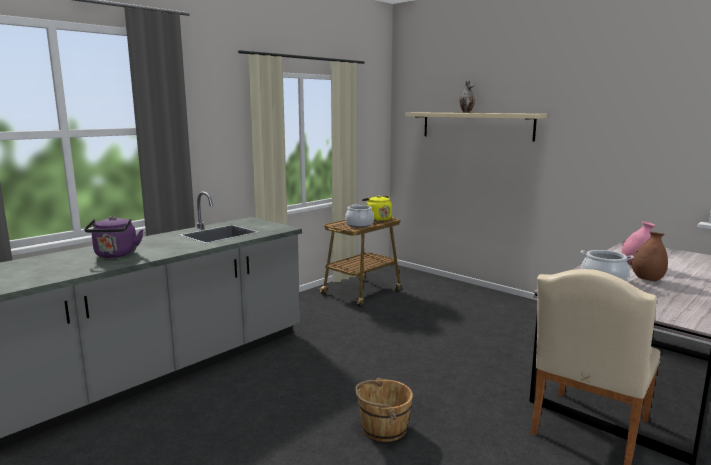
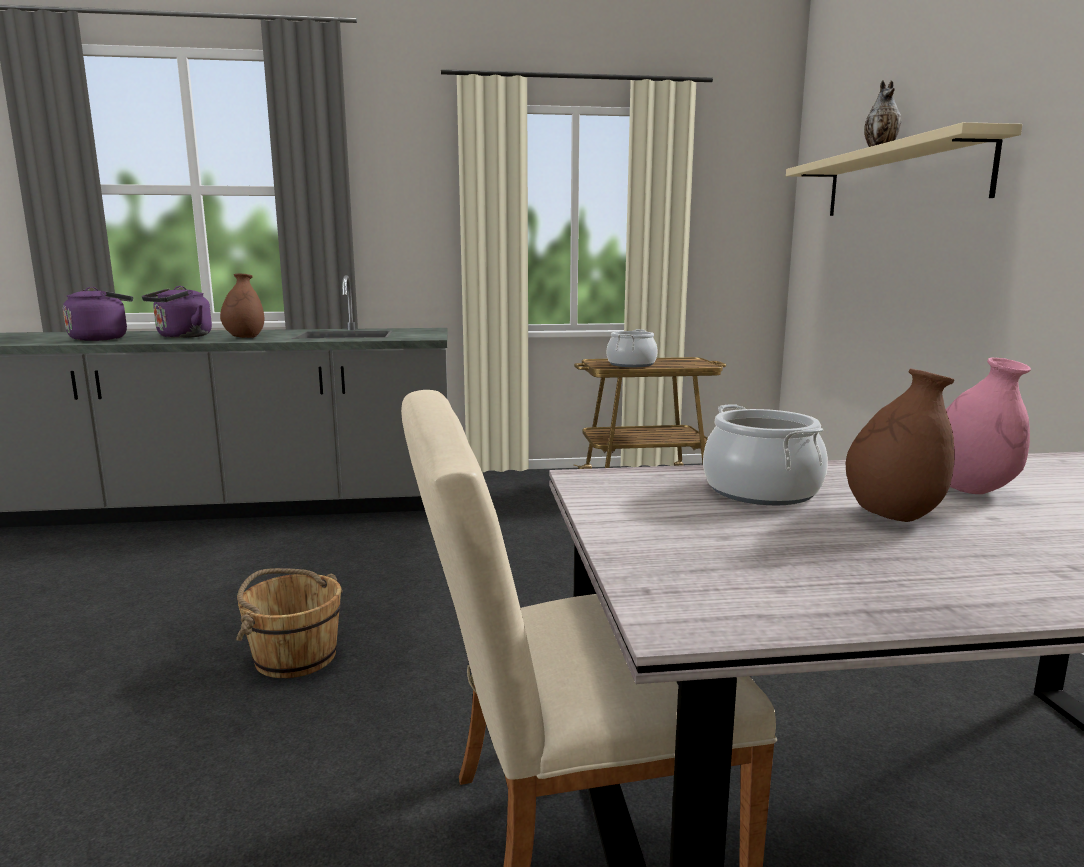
camera: 40 degrees right, 0 degrees up
yellow kettle [362,195,392,221] -> none
none -> purple kettle [63,287,133,341]
none -> brown vase [220,273,264,338]

